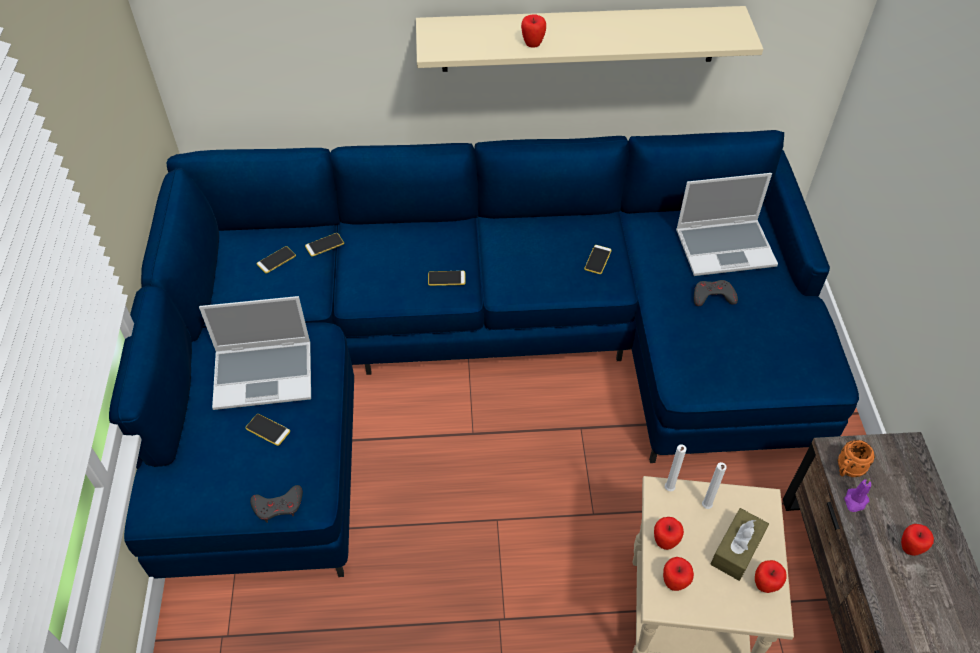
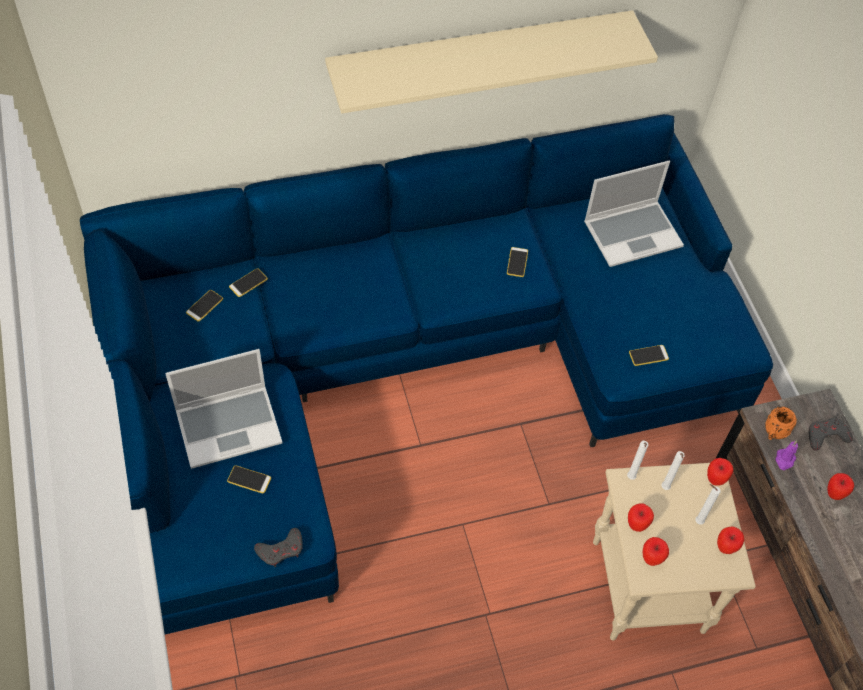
camera: 15 degrees left, 5 degrees up
phone [428,271,466,286] -> phone moved to [629,345,669,366]
apple [521,14,546,48] -> apple moved to [707,458,733,486]
grey game controller [694,280,738,306] -> grey game controller moved to [809,418,853,451]
brown tissue box [711,508,769,581] -> white candle [695,484,721,525]

